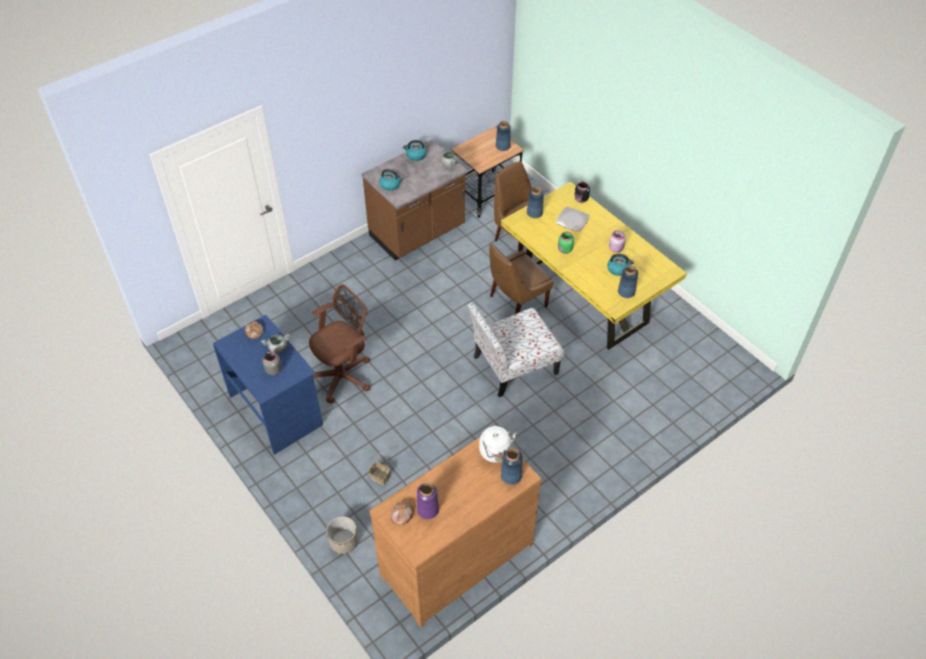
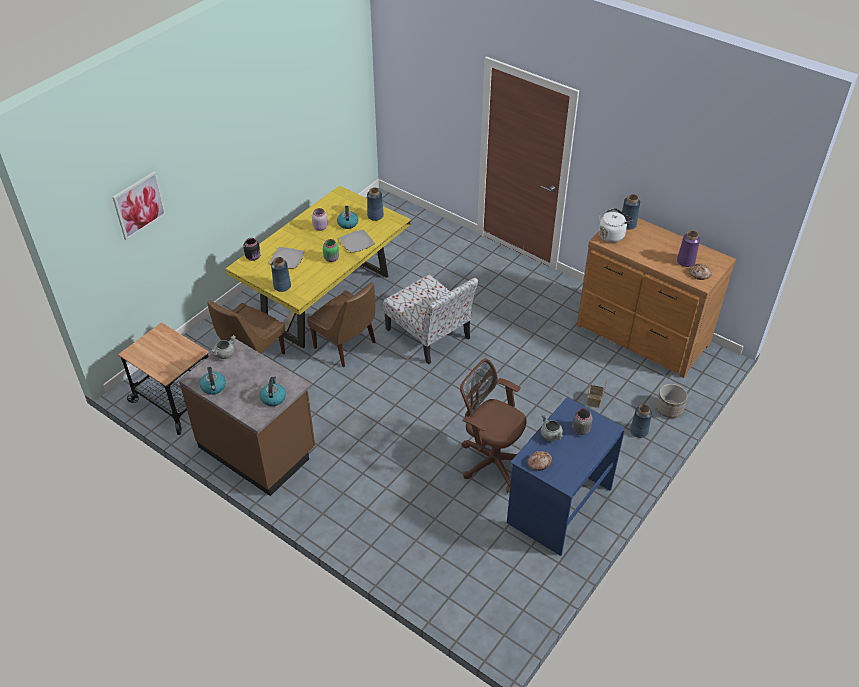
camera: 105 degrees left, 5 degrees down
blue vase [496,121,511,151] -> blue vase moved to [630,404,652,438]
none -> picture [113,171,166,240]
none -> plate [339,229,375,253]

